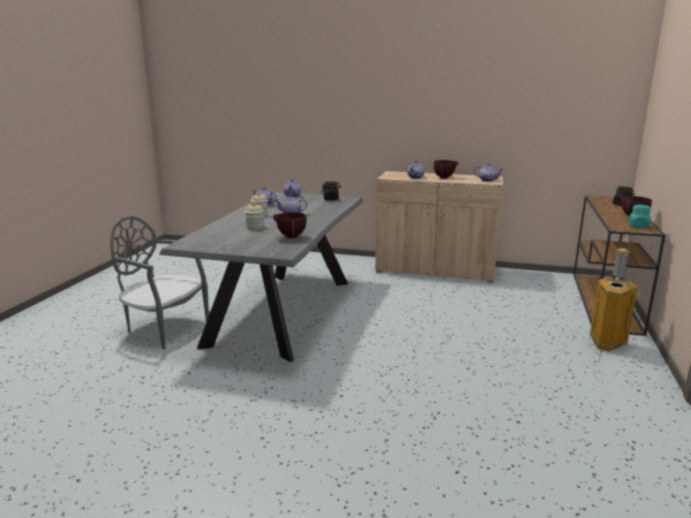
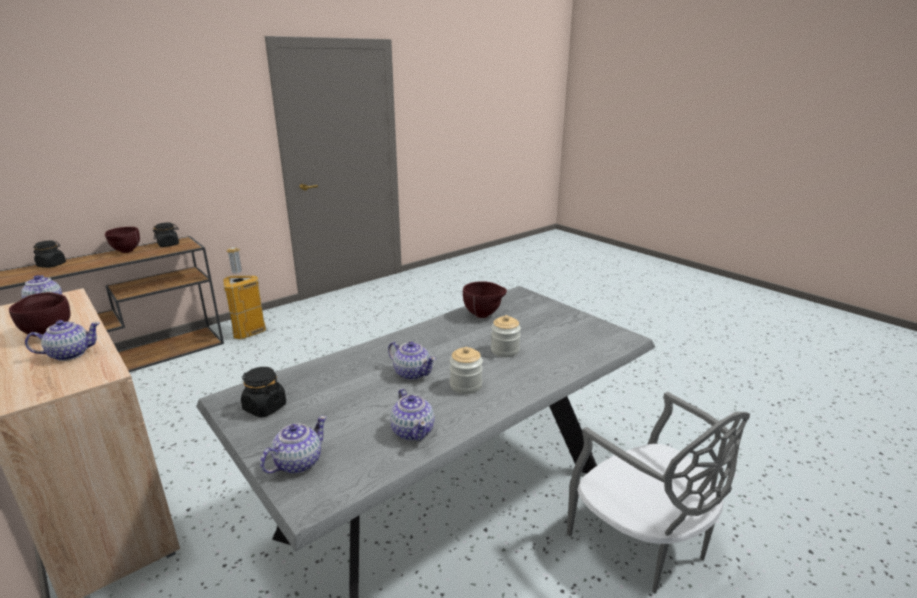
camera: 145 degrees left, 5 degrees up
turquoise jar [628,205,651,228] -> black jar [153,223,179,247]

